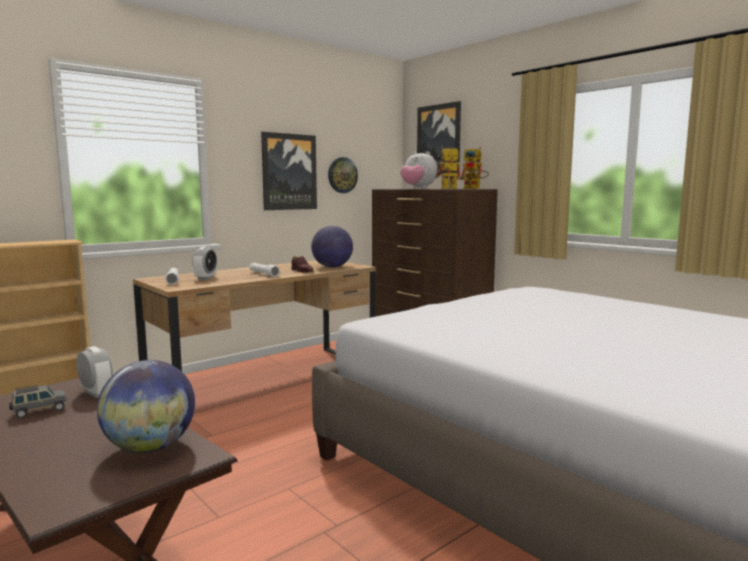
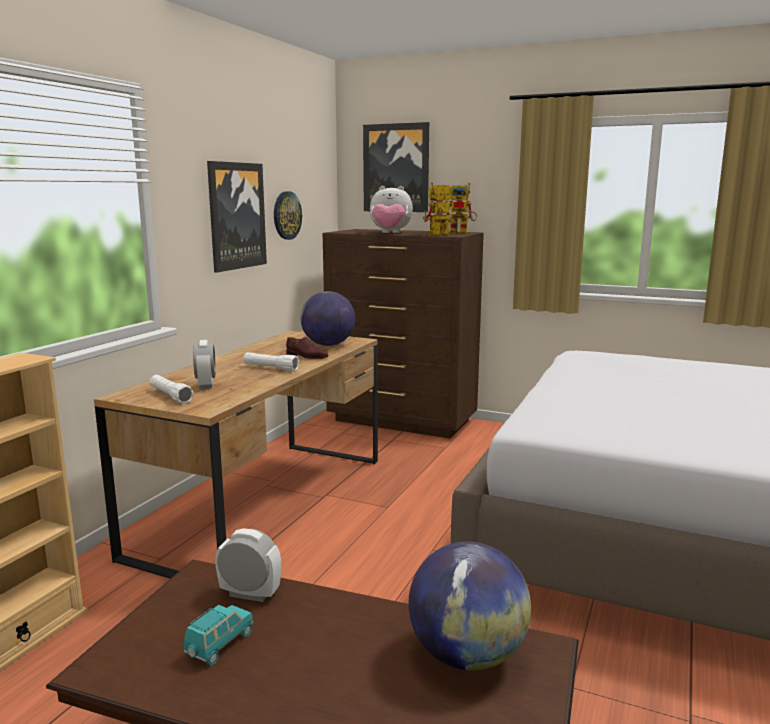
camera: 25 degrees left, 5 degrees up
grey toy car [9,385,66,418] -> turquoise toy car [184,605,253,665]

